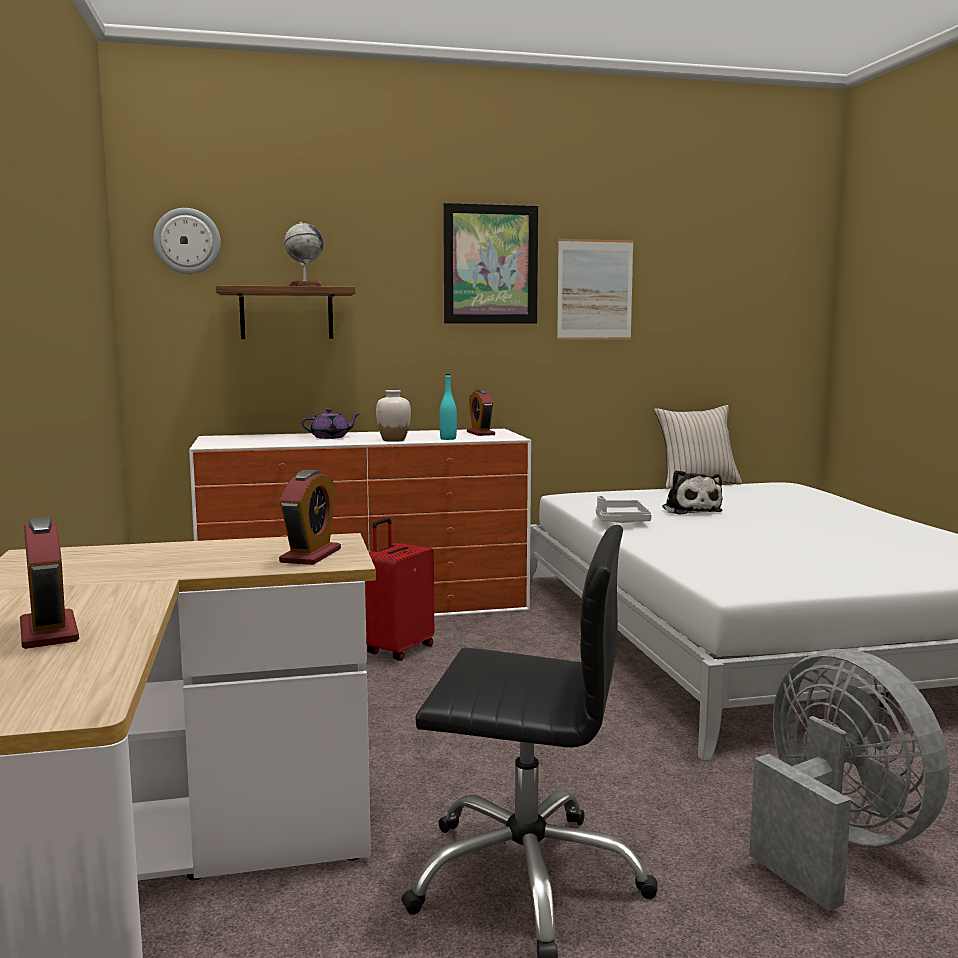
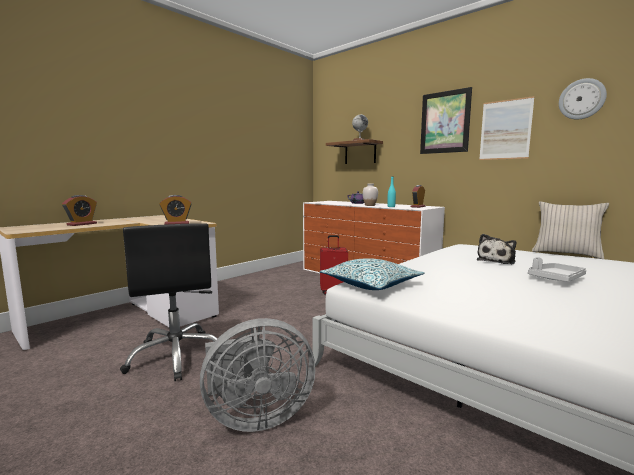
camera: 55 degrees right, 0 degrees up
wall clock [153,208,221,274] -> wall clock moved to [559,78,607,120]
grey tray [596,496,652,523] -> grey tray moved to [528,257,586,282]
grey fan [749,649,950,911] -> grey fan turned 45 degrees clockwise [200,318,315,432]
none -> pillow [320,258,425,290]

